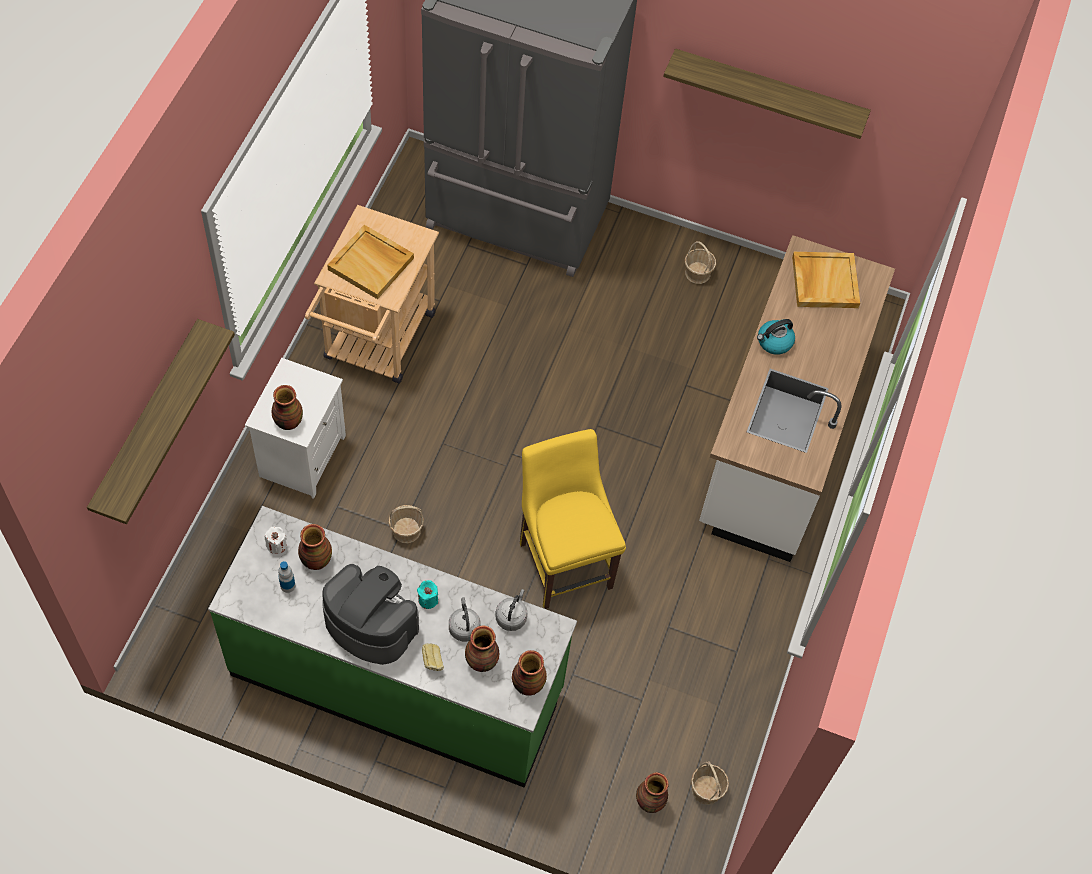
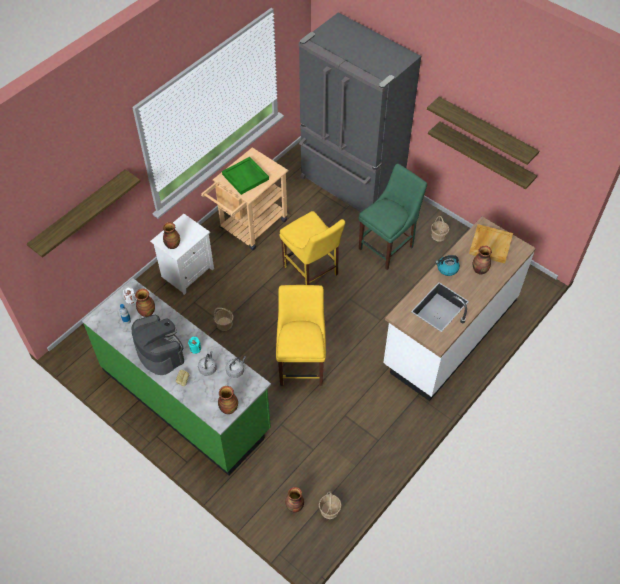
camera: 25 degrees right, 5 degrees down
beige tray [327,225,414,299] -> green tray [222,157,269,195]
vase [465,625,499,672] -> vase moved to [473,246,492,274]
none -> yellow chair [279,211,345,285]
none -> green chair [359,164,427,270]
none -> shelf [428,121,537,189]

